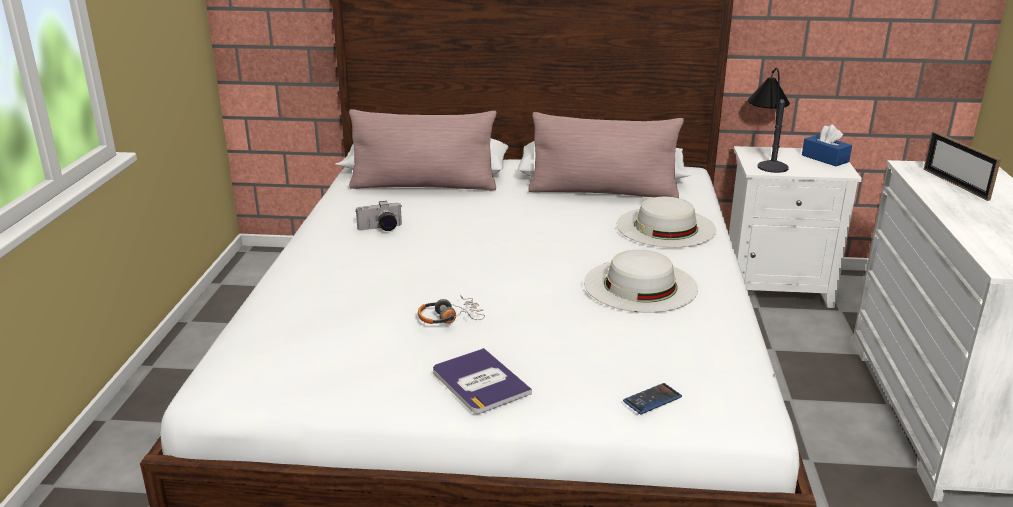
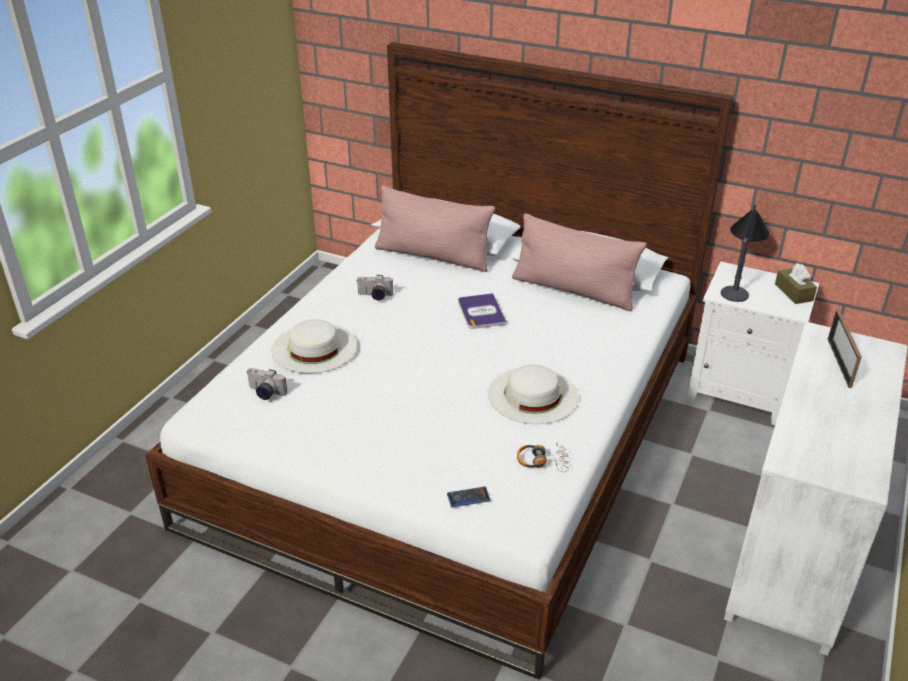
camera: 20 degrees right, 10 degrees up
headphones [418,296,485,324] -> headphones moved to [517,444,570,472]
book [433,348,532,414] -> book moved to [458,293,507,329]
white hat [617,197,716,248] -> white hat moved to [271,319,357,373]
blue tissue box [802,125,852,166] -> brown tissue box [775,263,817,304]
none -> camera [247,368,287,400]

